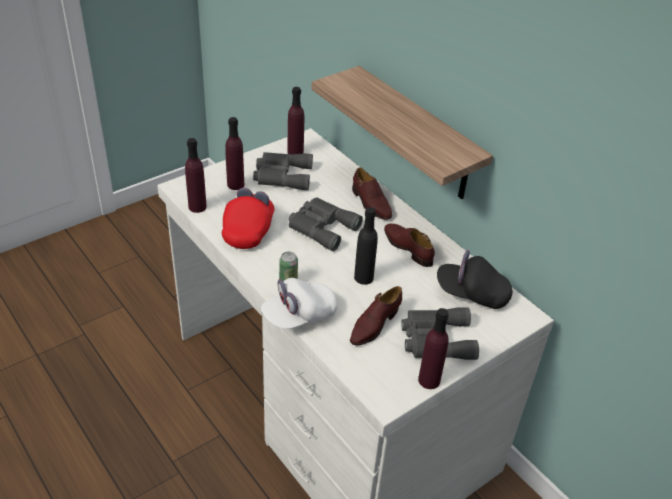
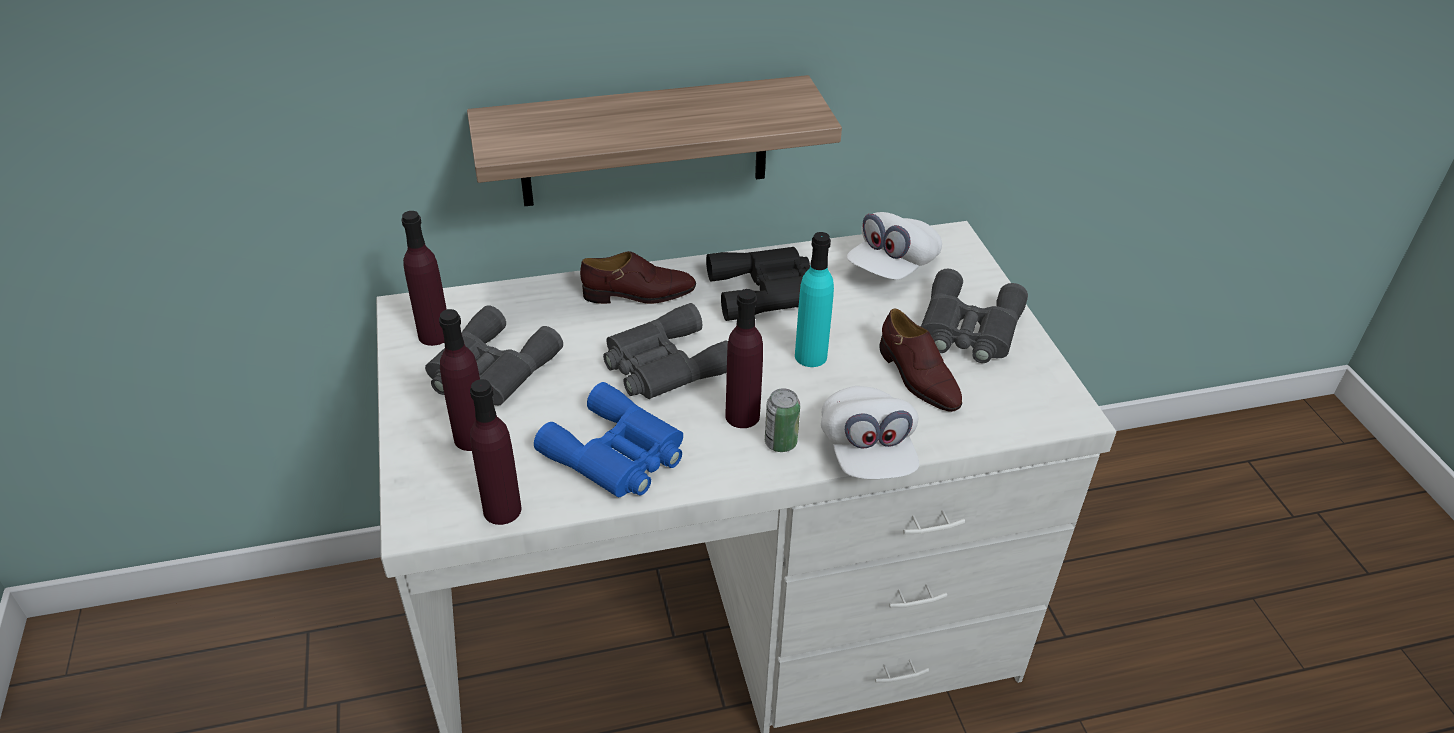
camera: 65 degrees left, 0 degrees up
red cap [222,188,275,249] -> blue binoculars [534,382,683,497]
black bottle [354,207,378,285] -> turquoise bottle [795,232,834,367]
brown shoe [384,224,435,267] -> black binoculars [706,247,810,321]
purple bottle [418,308,449,389] -> purple bottle moved to [725,289,763,428]
black cap [437,250,513,309] -> white cap [846,212,942,280]

